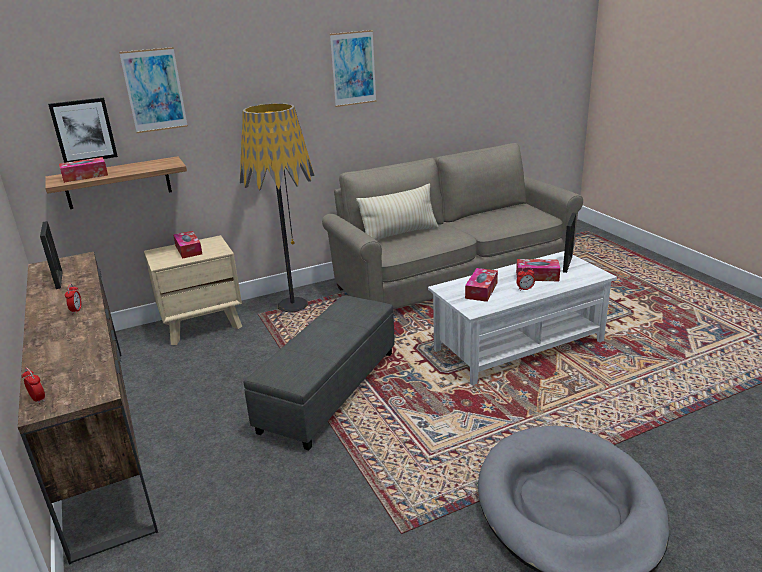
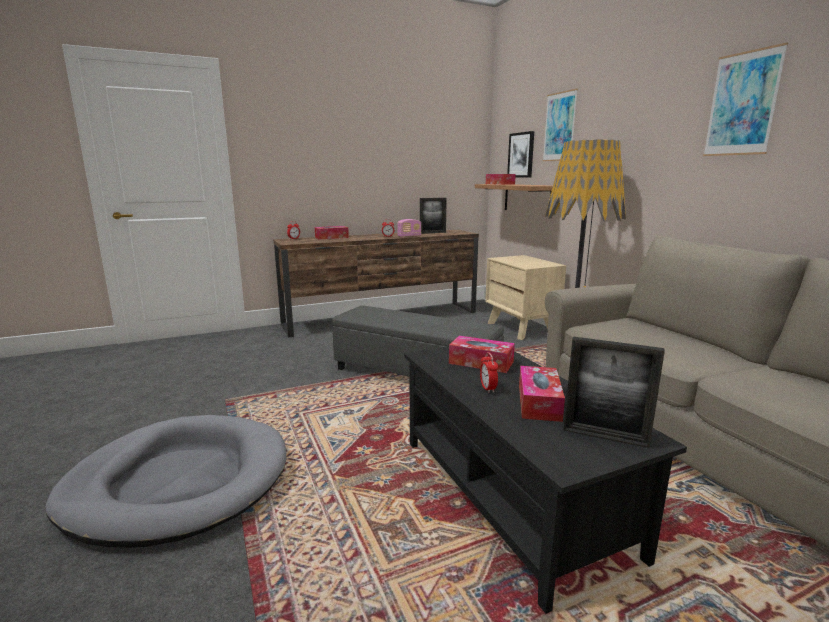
camera: 90 degrees right, 10 degrees down
tissue box [173,231,202,258] -> tissue box moved to [315,226,349,240]
beige pillow [356,184,439,241] -> none
white coffee table [428,251,617,385] -> black coffee table [404,339,687,614]
none -> radio [397,219,421,237]

